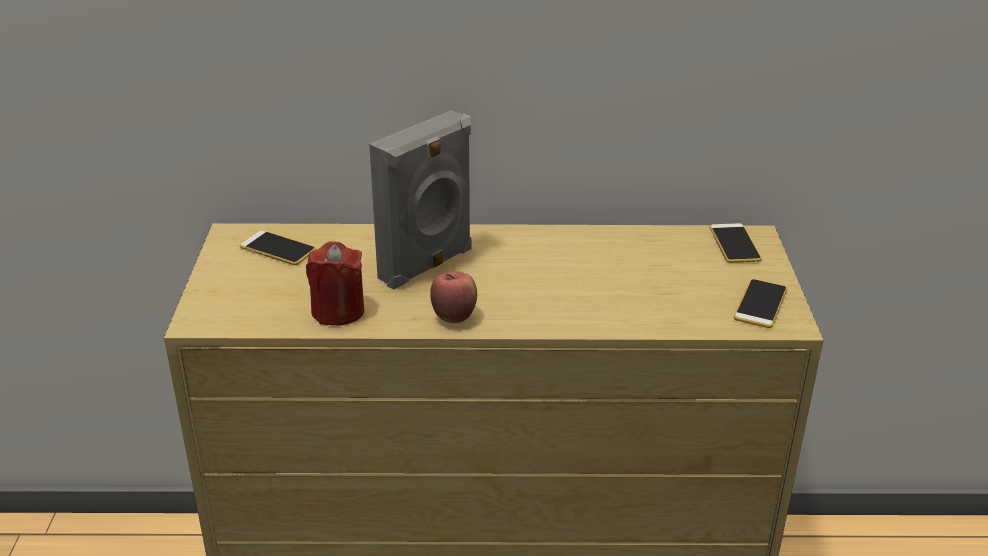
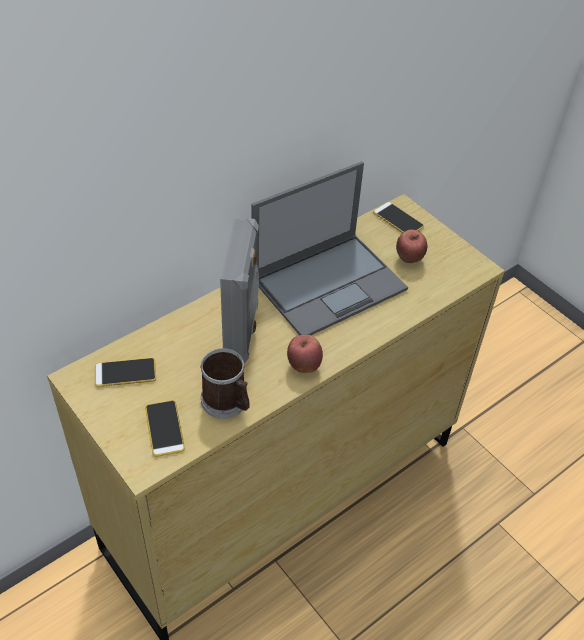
camera: 40 degrees left, 15 degrees up
red candle [306,241,364,326] -> mug [200,348,249,419]
phone [734,279,787,328] -> phone moved to [145,400,185,457]
none -> laptop [251,161,408,335]
none -> apple [396,229,427,263]

